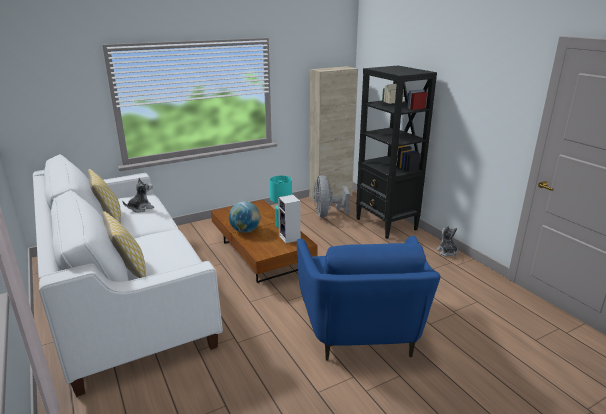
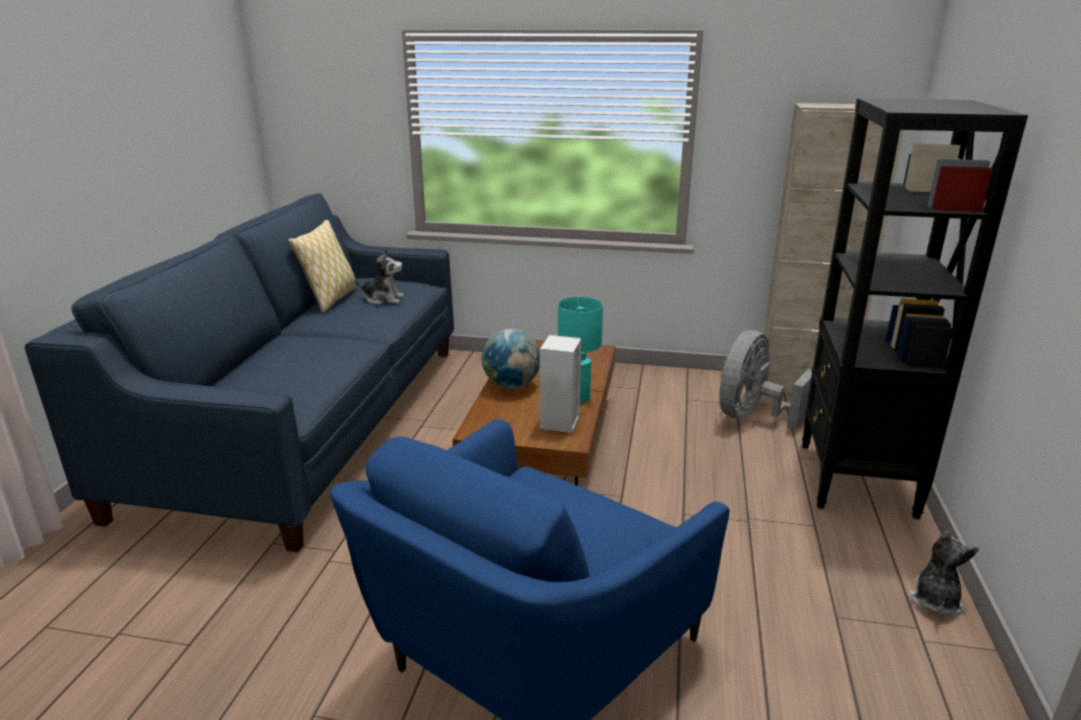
camera: 40 degrees right, 0 degrees up
white sofa [33,154,223,397] -> blue sofa [25,193,454,552]
pillow [102,211,146,278] -> none

